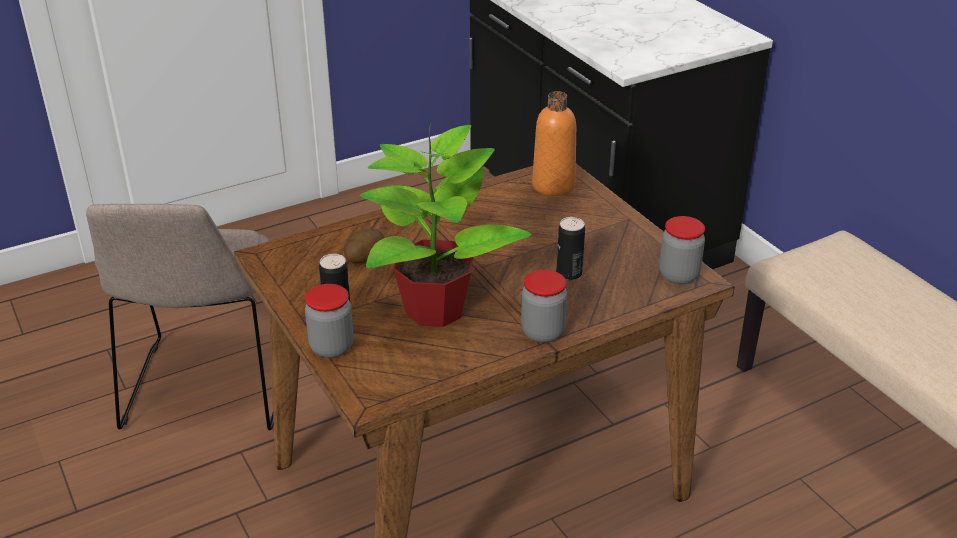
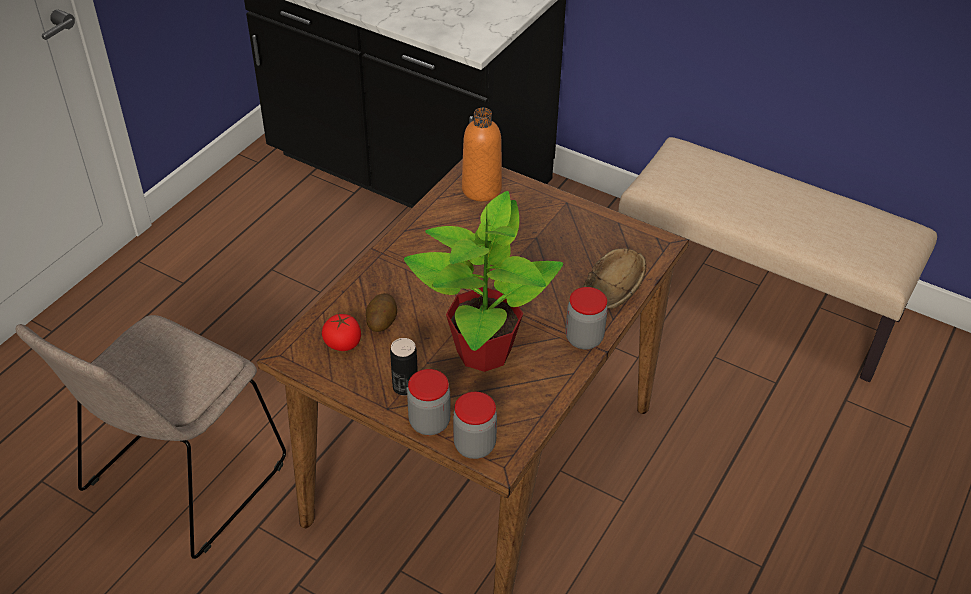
camera: 30 degrees left, 10 degrees up
beige chair [86,204,274,431] -> beige chair turned 60 degrees clockwise [15,315,286,559]
can [556,217,585,280] -> none
jar [659,216,705,284] -> jar moved to [453,392,497,459]
none -> tomato [322,314,361,351]
none -> brown bowl [584,248,647,309]

